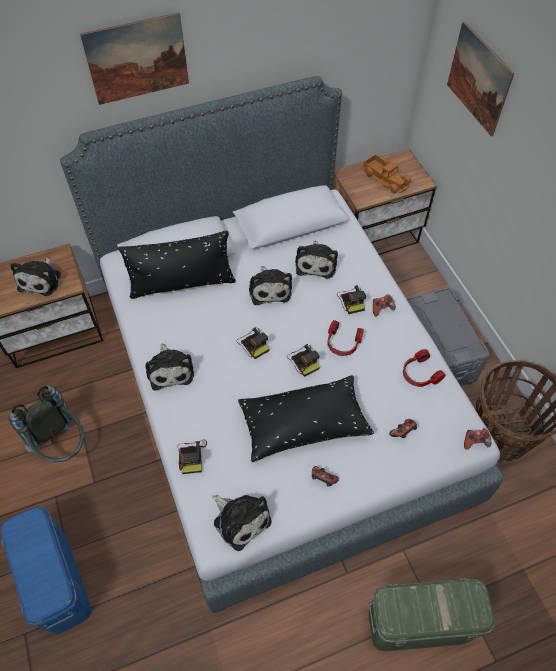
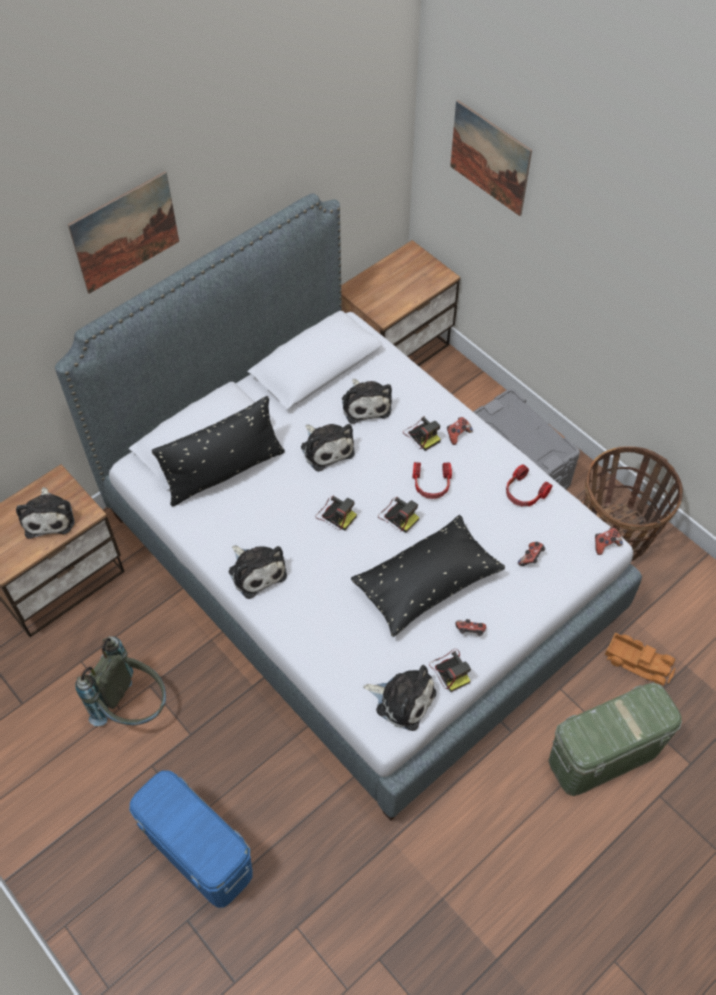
camera: 20 degrees left, 0 degrees up
camera [177,440,207,474] -> camera moved to [429,649,471,692]
toy truck [363,154,411,194] -> toy truck moved to [605,633,675,686]

